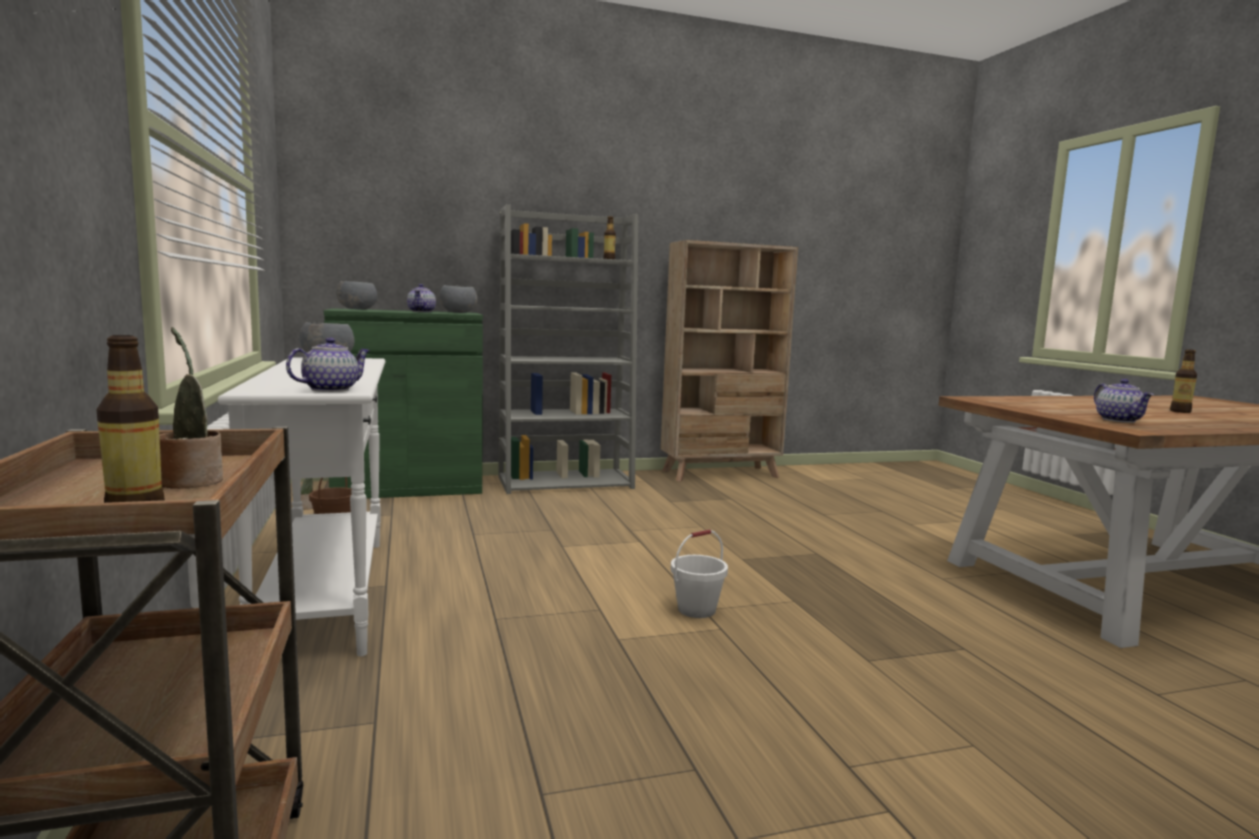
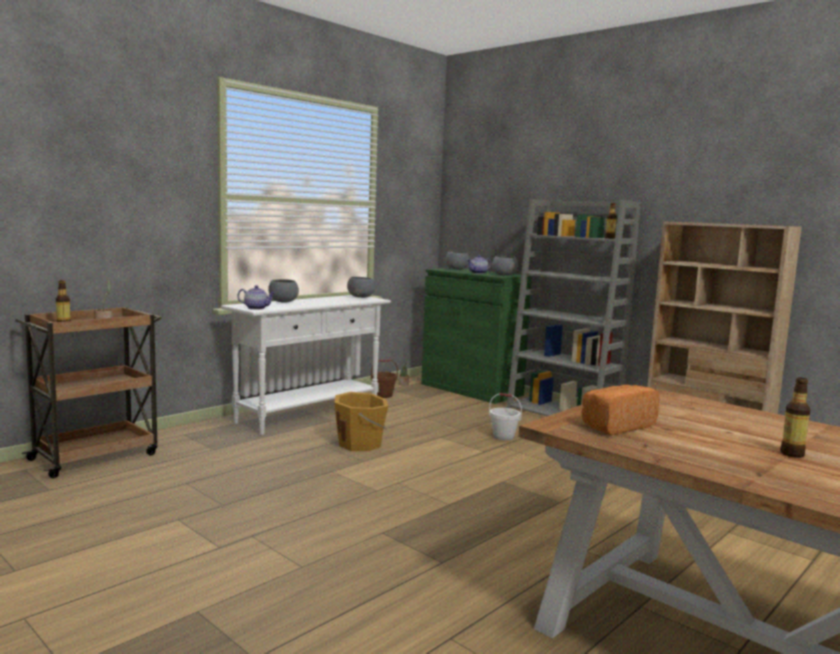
camera: 60 degrees right, 0 degrees up
white bucket [671,529,728,618] -> white bucket moved to [489,393,522,440]
teapot [1094,379,1154,423] -> bread [581,385,659,435]
none -> grey bowl [269,279,299,303]
none -> orange bucket [334,392,388,451]

